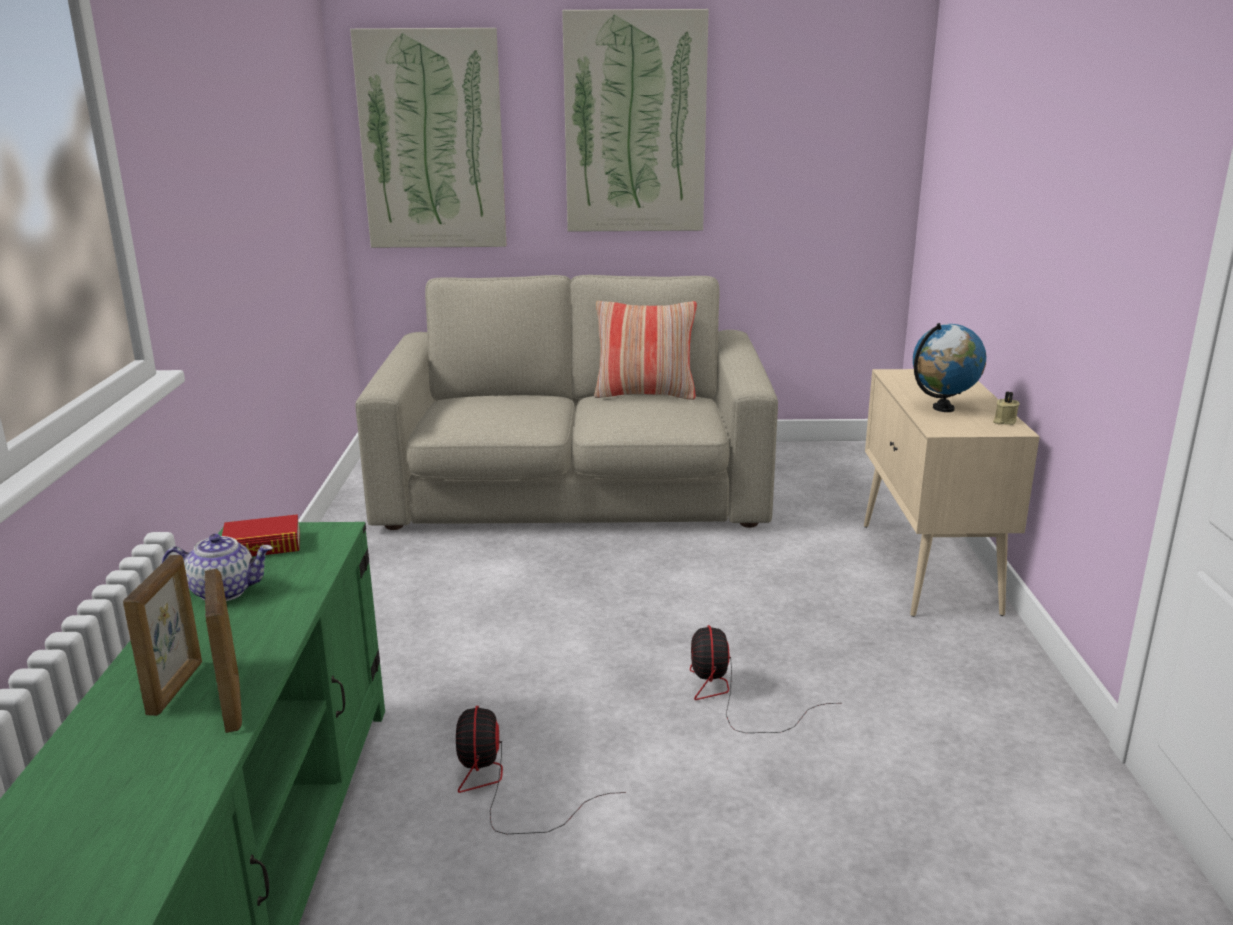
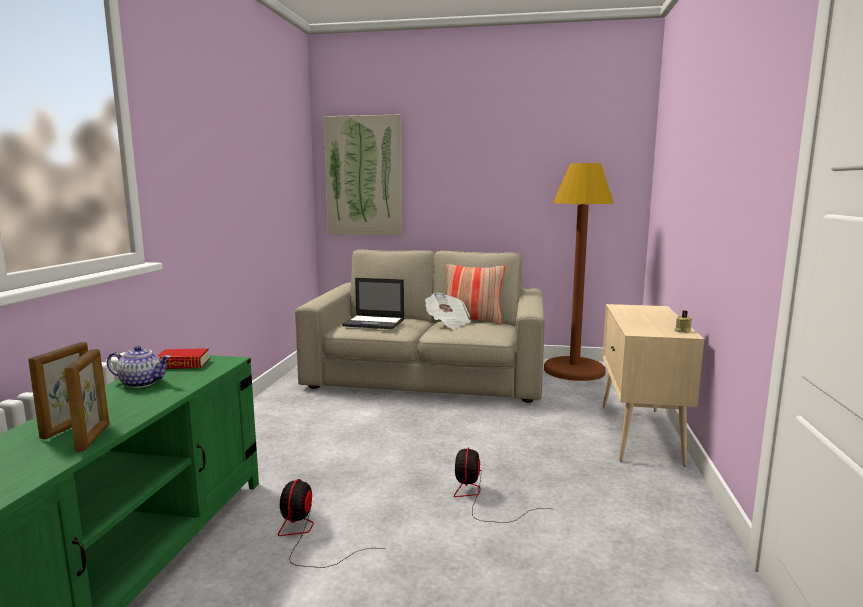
camera: 10 degrees right, 10 degrees down
picture [562,9,709,232] -> none
globe [913,323,986,412] -> none
none -> laptop [342,278,404,329]
none -> newspaper [425,293,471,329]
none -> brown floor lamp [544,163,614,381]

